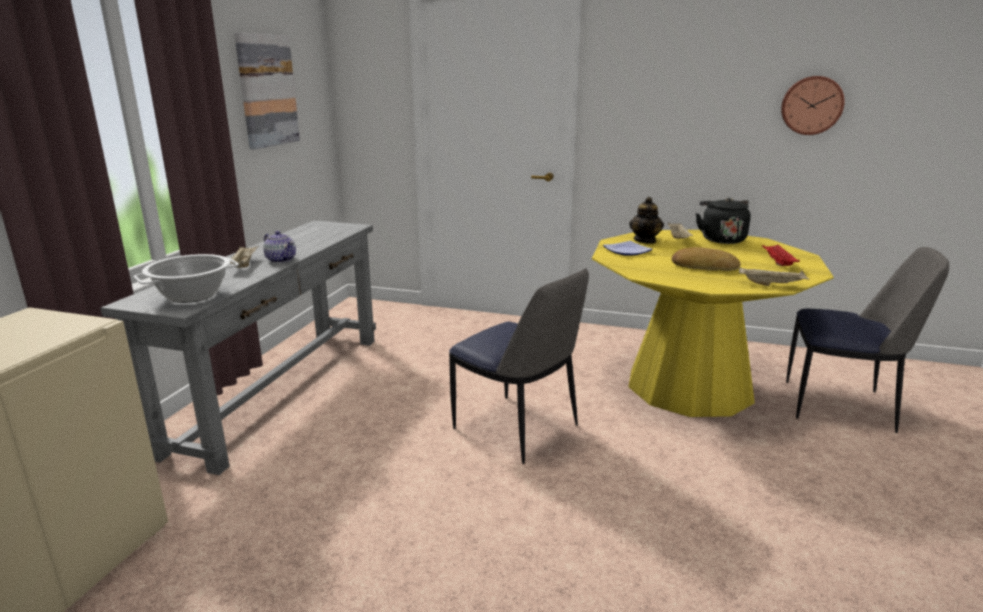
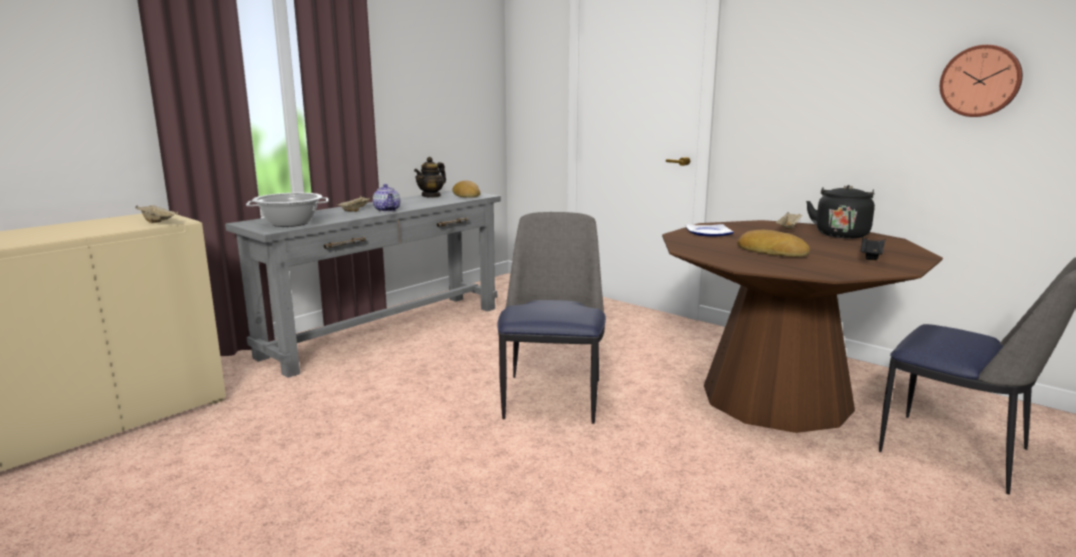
camera: 25 degrees right, 5 degrees down
picture [234,33,300,149] -> none
chair [449,268,589,464] -> chair turned 150 degrees counterclockwise [498,212,606,424]
yellow dining table [592,230,834,417] -> brown dining table [662,220,943,433]
teapot [629,197,664,244] -> teapot moved to [414,157,446,198]
beige tray [739,267,809,286] -> beige tray moved to [136,205,178,223]
red tray [762,245,800,266] -> black tray [861,236,885,261]
none -> bread [453,180,481,198]

